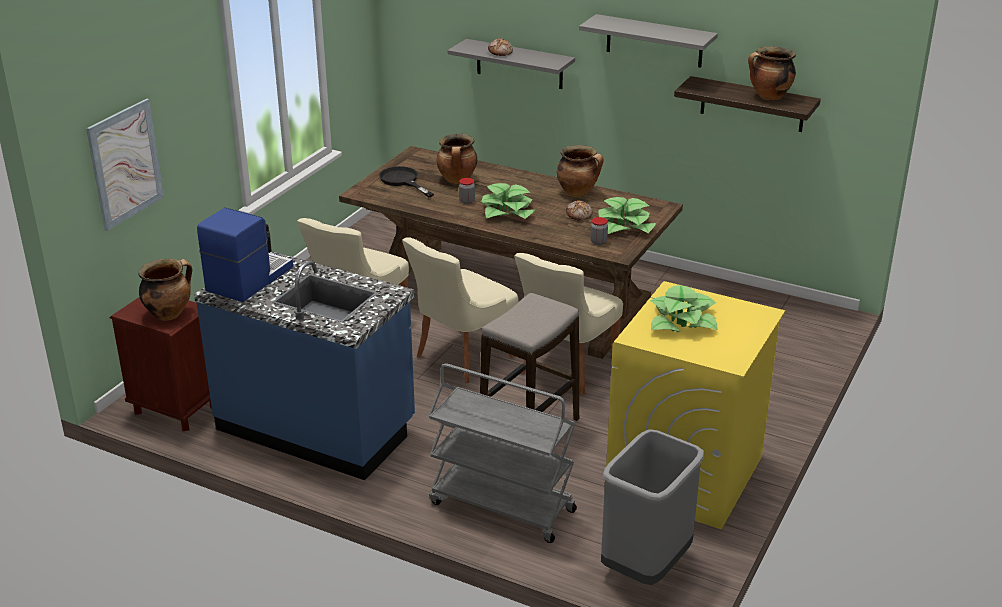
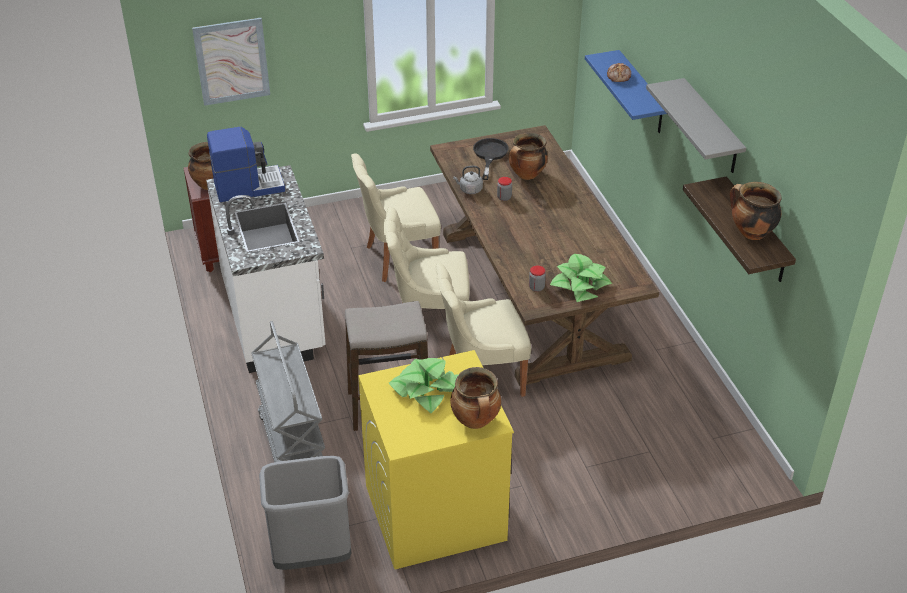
camera: 45 degrees right, 10 degrees up
blue counter [194,252,415,480] -> white counter [206,165,326,373]
grey shelf [448,39,575,89] -> blue shelf [585,50,667,133]
potted plant [480,183,535,219] -> none
cooking pot [557,145,604,197] -> cooking pot moved to [450,367,501,429]
bread [566,200,592,221] -> none
none -> grey kettle [453,166,483,194]

